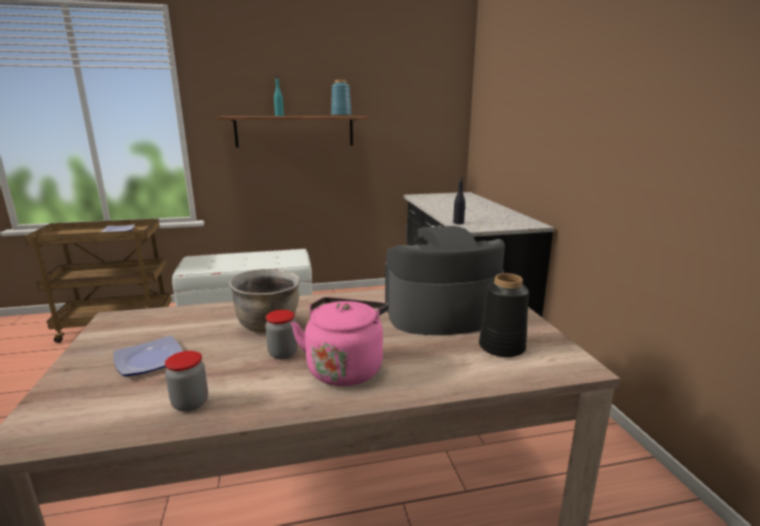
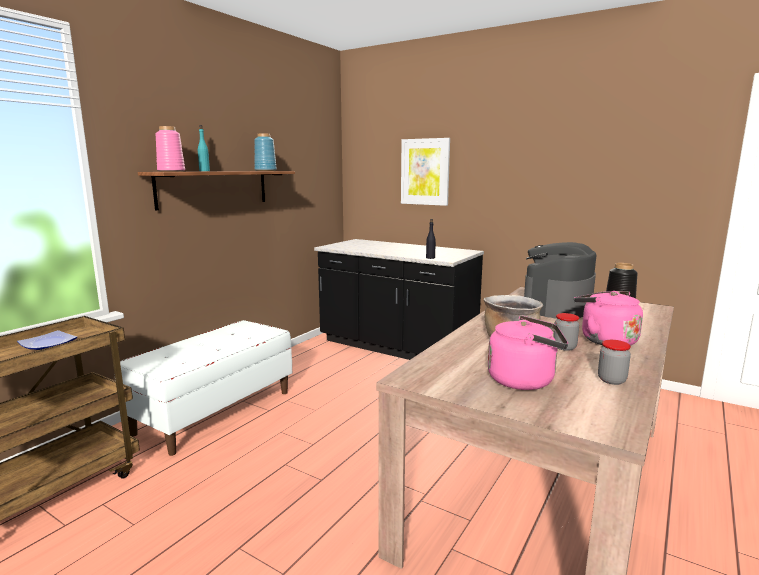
camera: 45 degrees left, 5 degrees down
plate [114,336,183,376] -> pink kettle [488,315,568,390]
none -> pink vase [156,126,185,172]
none -> picture [401,138,450,206]

